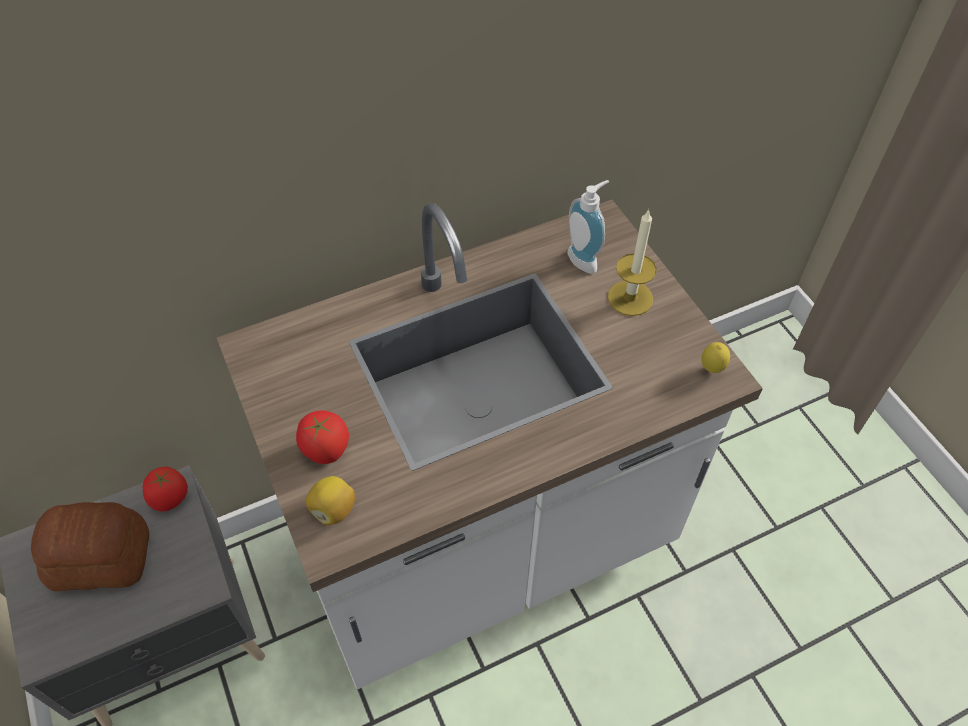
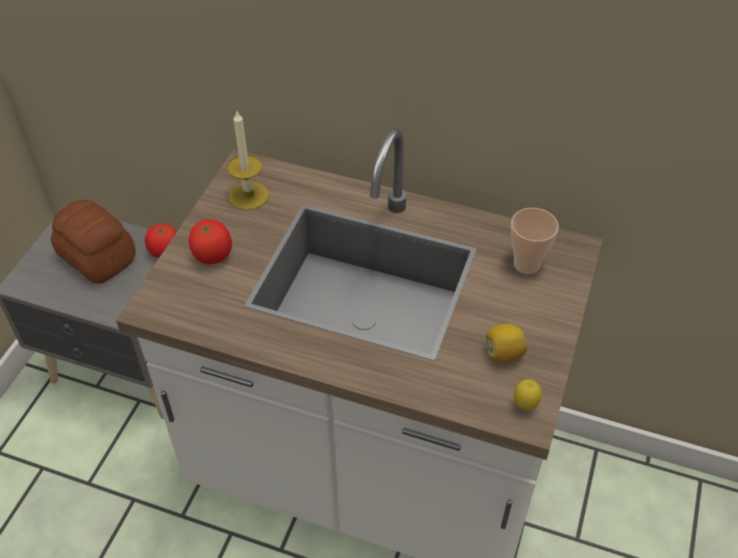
camera: 45 degrees right, 5 degrees down
lemon [306,476,355,525] -> lemon moved to [486,324,527,362]
soap dispenser [567,180,609,274] -> cup [511,208,559,274]
candle [607,209,657,316] -> candle moved to [227,111,269,210]

